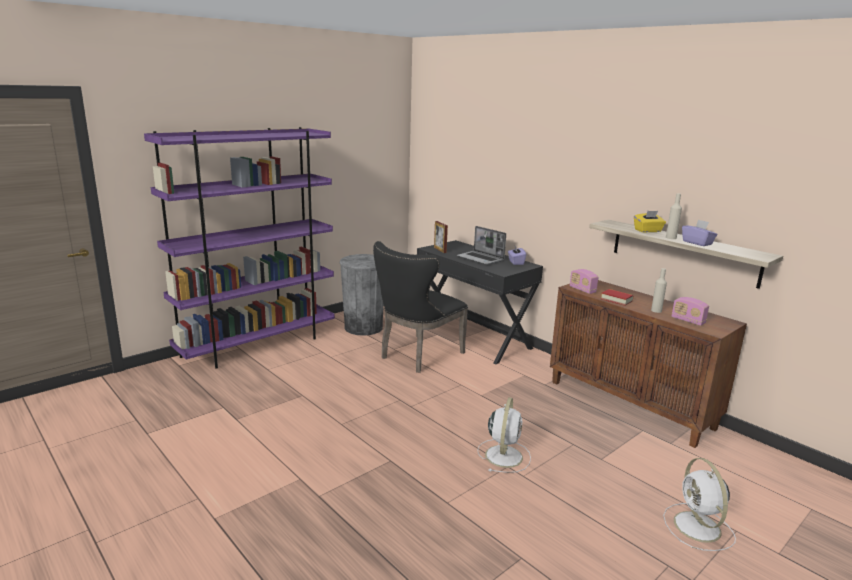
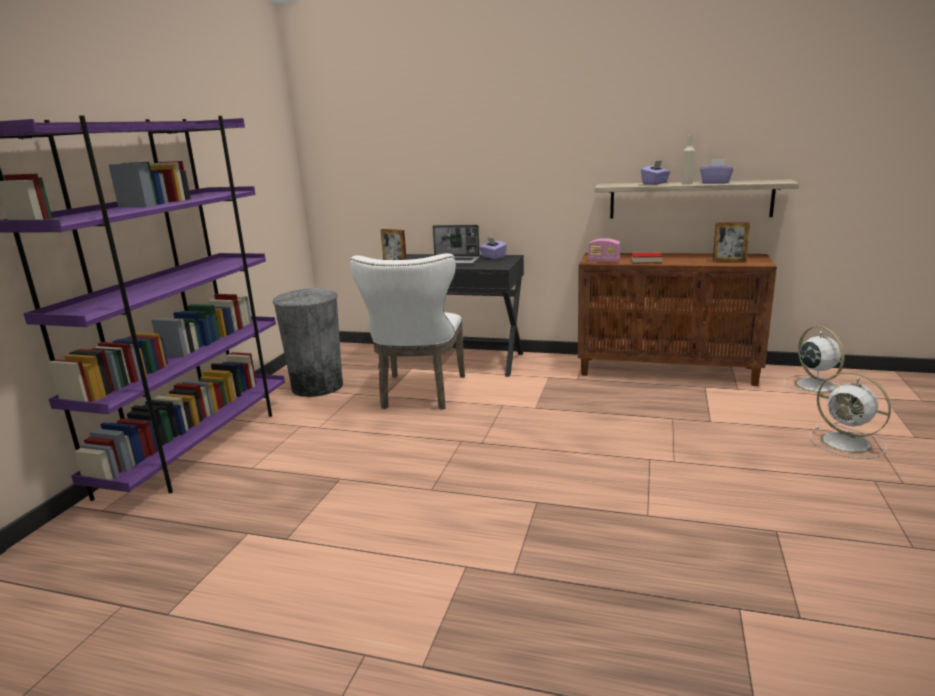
camera: 30 degrees left, 0 degrees up
black chair [373,241,468,373] -> white chair [350,253,465,410]
white fan [478,397,531,473] -> white fan moved to [783,326,844,397]
yellow tissue box [634,211,666,233] -> purple tissue box [641,160,671,185]
beige bottle [651,268,667,313] -> none
radio [672,297,709,326] -> picture frame [713,222,750,263]

